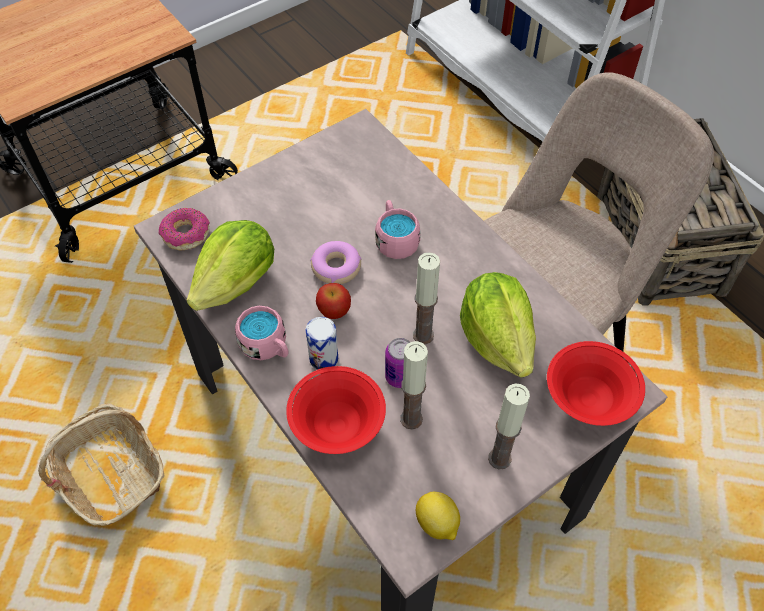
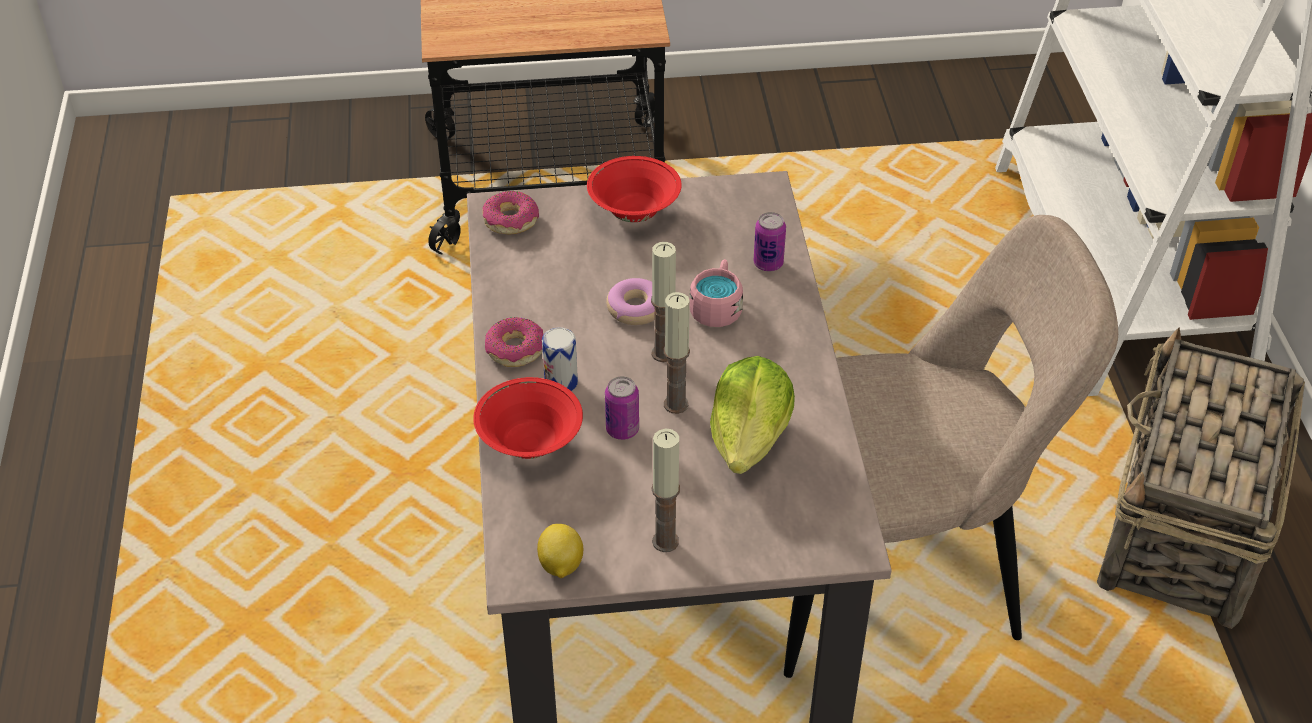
camera: 30 degrees right, 10 degrees down
basket [38,403,165,526] -> none
lettuce [186,220,274,311] -> none
pink mug [235,306,288,360] -> donut [485,317,544,367]
apple [316,283,351,319] -> none
candle [400,341,428,430] -> candle moved to [651,242,676,362]
red bowl [547,341,645,426] -> red bowl moved to [587,156,682,222]
none -> can [753,212,786,271]

